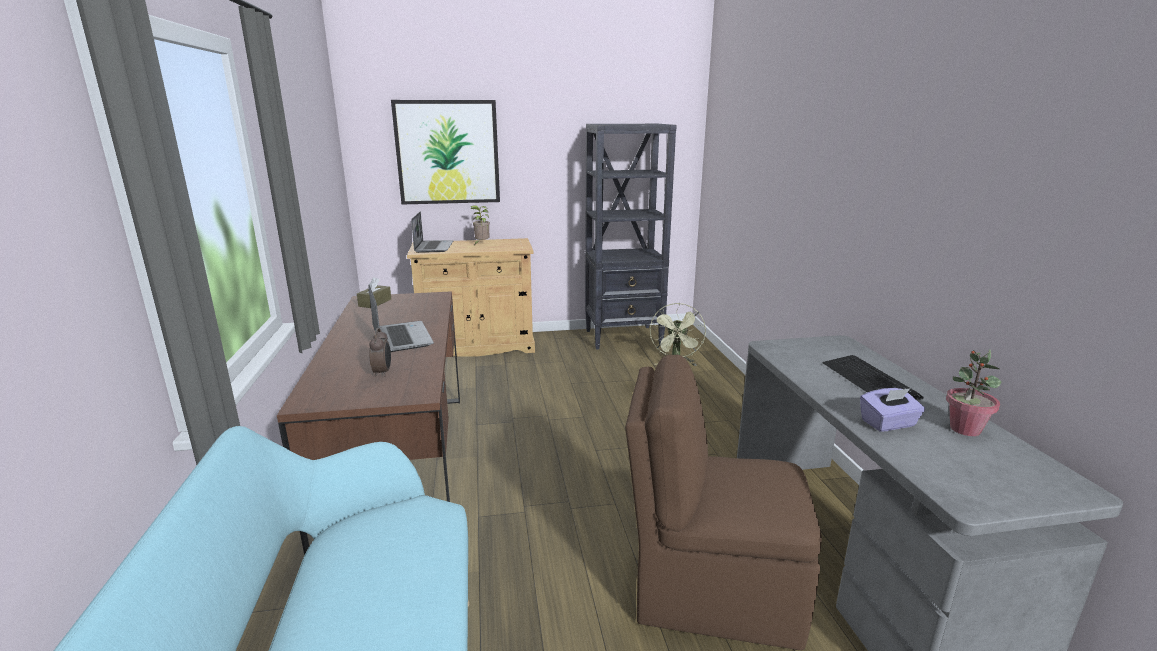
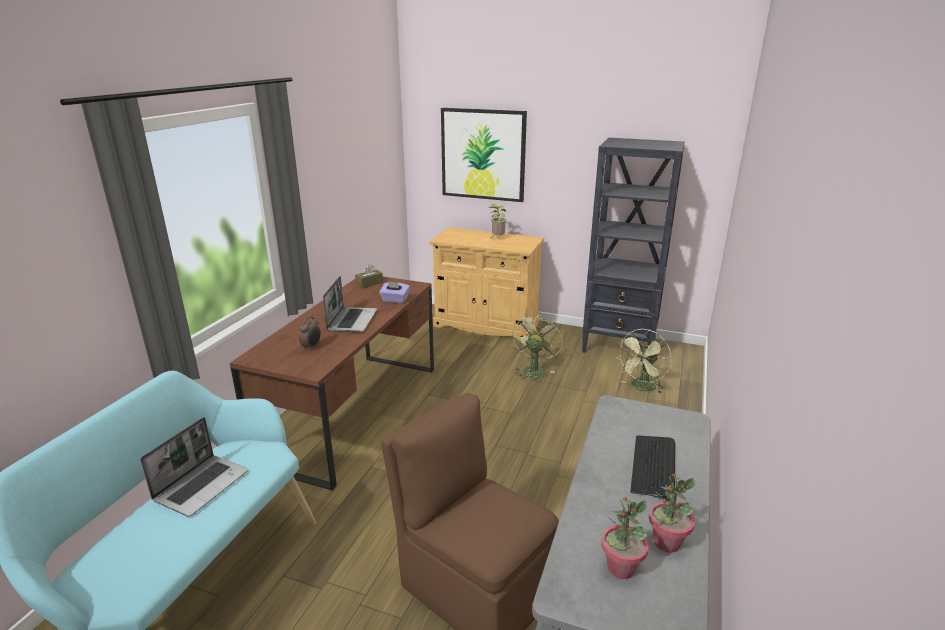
camera: 30 degrees right, 5 degrees up
laptop [411,212,454,253] -> laptop moved to [140,417,248,517]
purple tissue box [860,388,925,432] -> purple tissue box moved to [379,281,410,303]
none -> green fan [512,313,563,381]
none -> potted plant [601,497,649,579]

